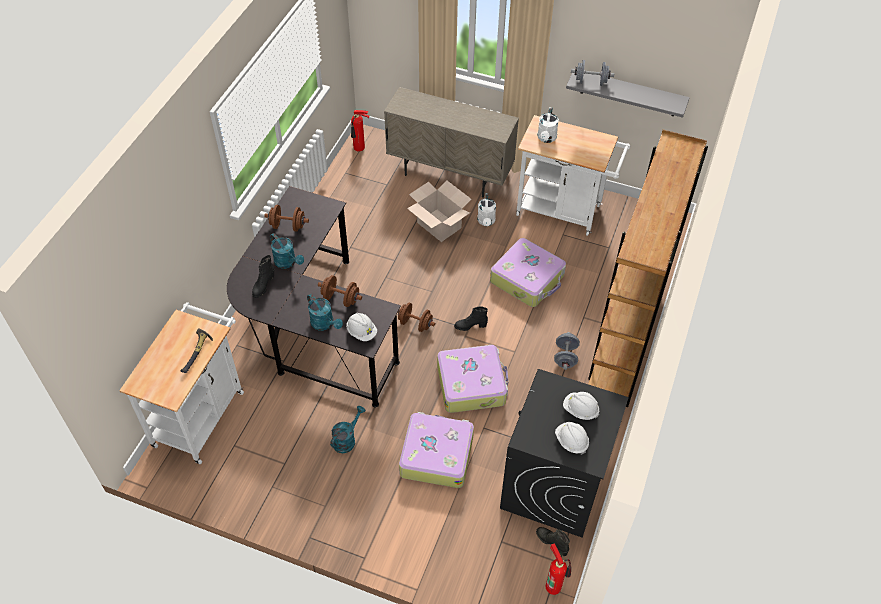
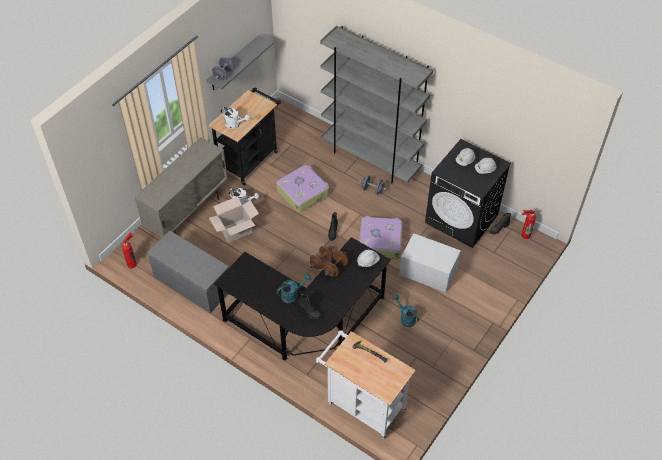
camera: 75 degrees left, 0 degrees up
brown dumbbell [264,205,309,232] -> none
turquoise watering can [307,294,343,331] -> none
suitcase [399,412,474,488] -> white storage box [399,233,461,292]
white cart [516,115,630,236] -> black cart [208,88,281,185]
brown bookcase [588,130,708,407] -> grey bookcase [320,25,433,183]
none -> grey bench [147,231,229,313]

